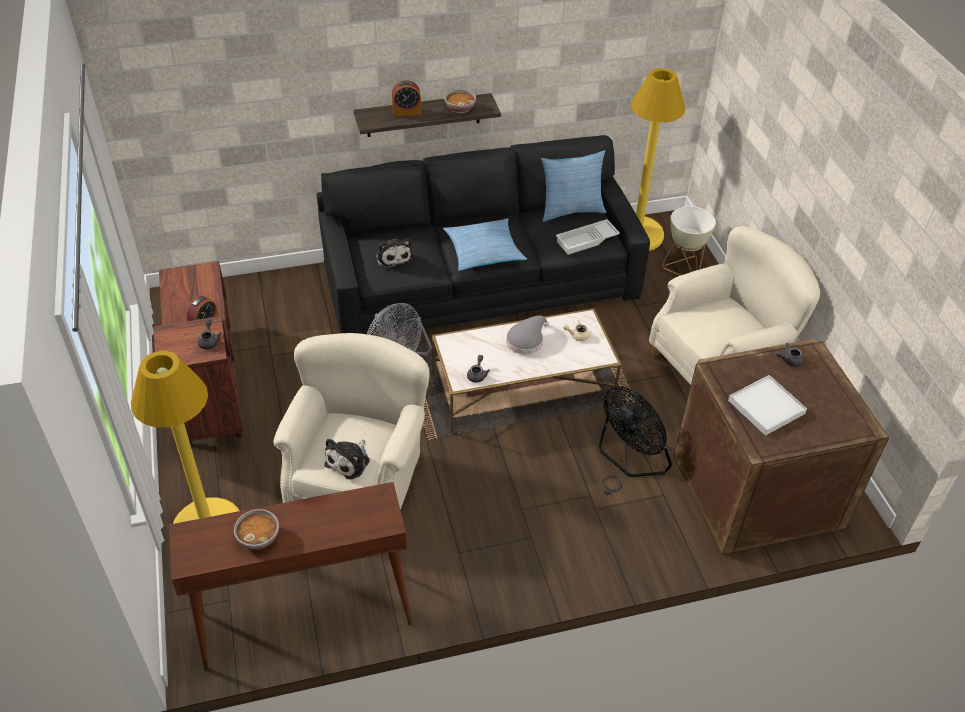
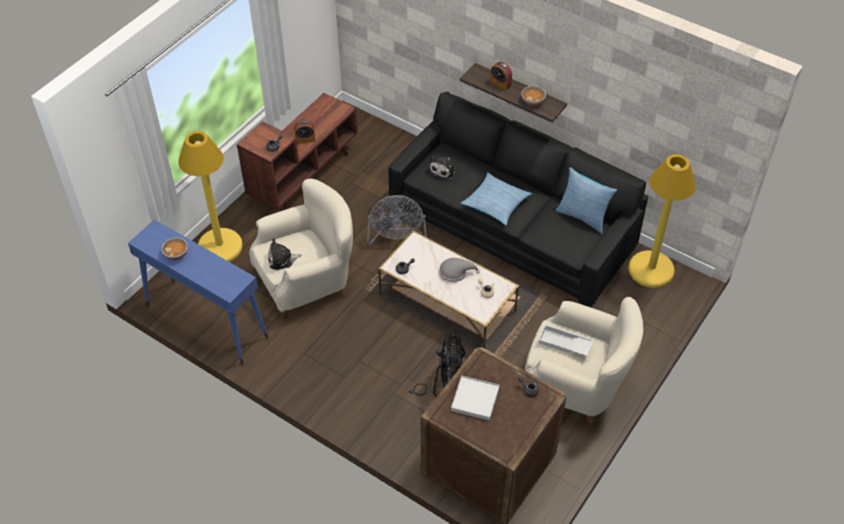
camera: 50 degrees right, 5 degrees up
brown console table [169,482,412,671] -> blue console table [128,219,269,365]
white tray [556,219,620,255] -> white tray moved to [538,324,593,356]
planter [662,206,716,276] -> none

